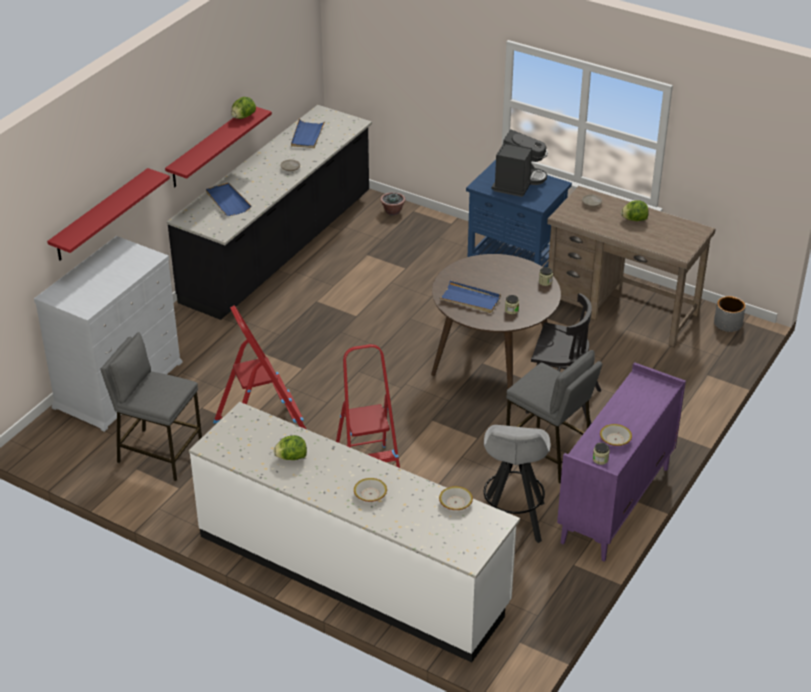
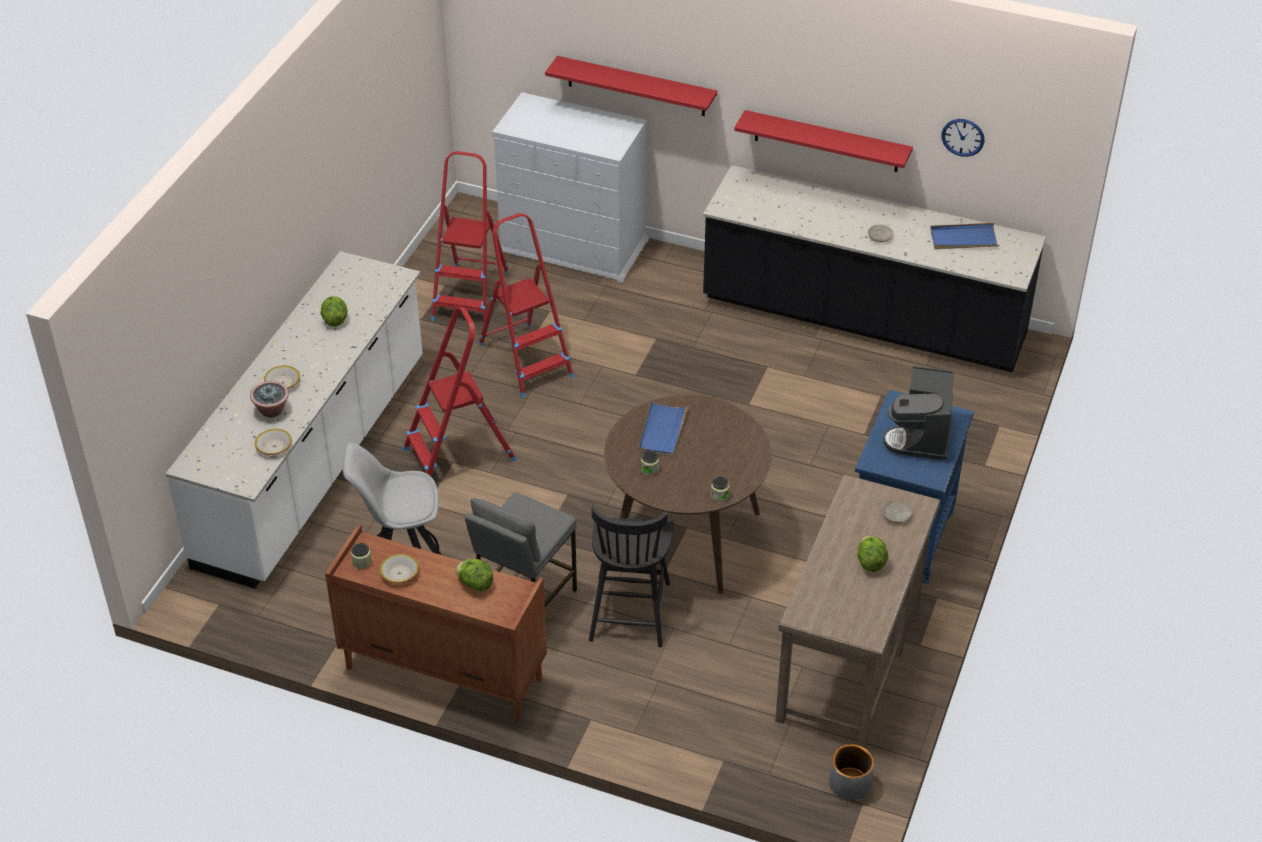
camera: 80 degrees right, 5 degrees up
grey stool [100,332,202,481] -> red step ladder [431,151,509,324]
blue tray [206,183,251,216] -> none
lettuce [231,97,256,119] -> lettuce moved to [455,558,493,592]
potted plant [380,192,405,215] -> potted plant moved to [250,381,289,418]
coffee machine [492,129,548,197] -> coffee machine turned 90 degrees clockwise [883,366,954,461]
purple cabinet [557,362,686,562] -> brown cabinet [325,524,547,723]
none -> wall clock [941,119,984,157]

